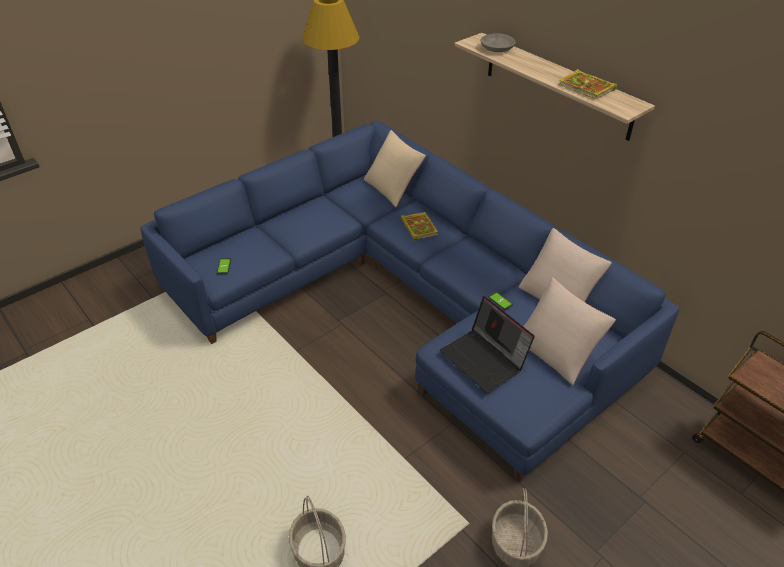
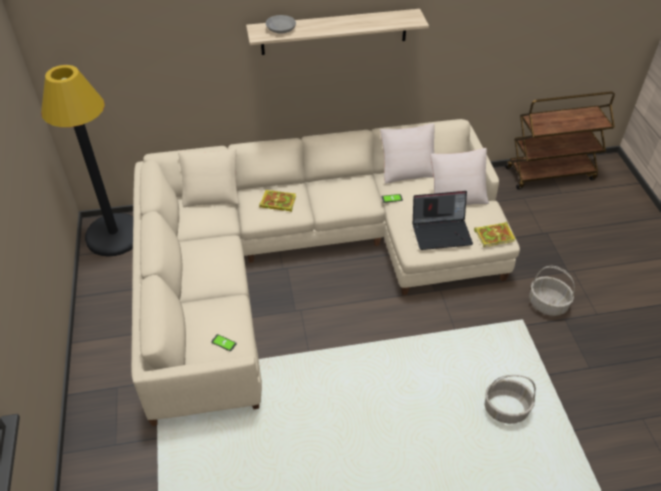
camera: 60 degrees left, 5 degrees up
blue sofa [140,121,680,483] -> beige sofa [131,119,520,426]
book [559,69,617,99] -> book moved to [474,222,515,247]

